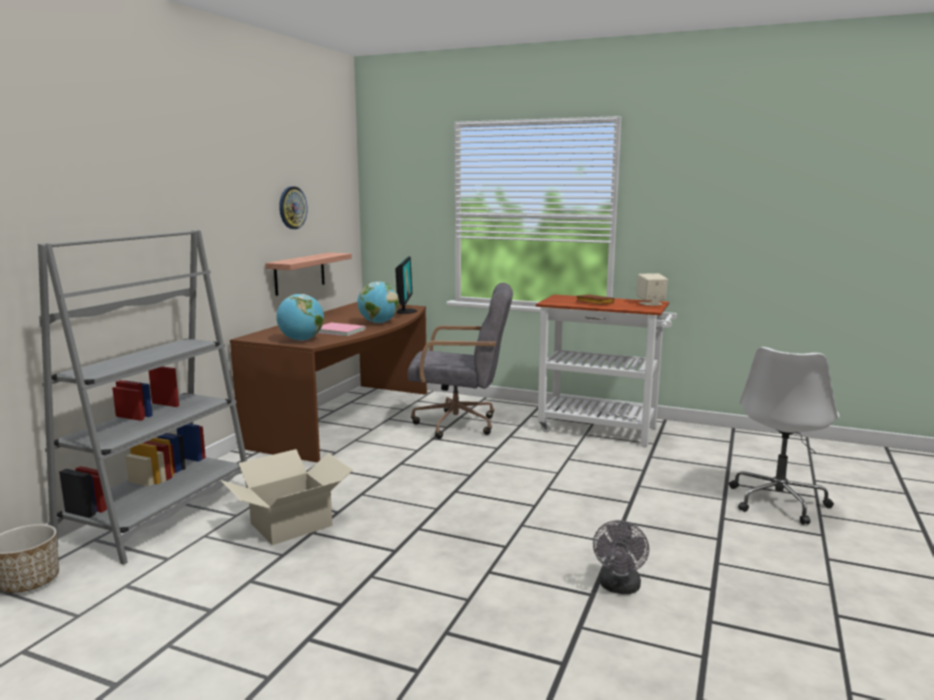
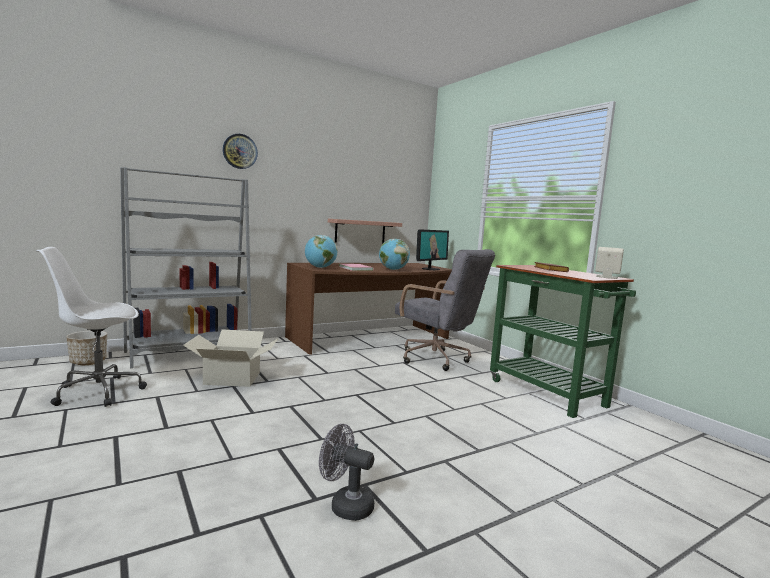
camera: 35 degrees right, 5 degrees down
wall clock [279,186,308,229] -> wall clock moved to [223,134,258,169]
white cart [536,295,677,447] -> green cart [490,265,636,418]
grey fan [593,520,649,594] -> grey fan turned 60 degrees clockwise [319,424,374,521]
white office chair [729,347,839,524] -> white office chair moved to [36,247,147,407]

